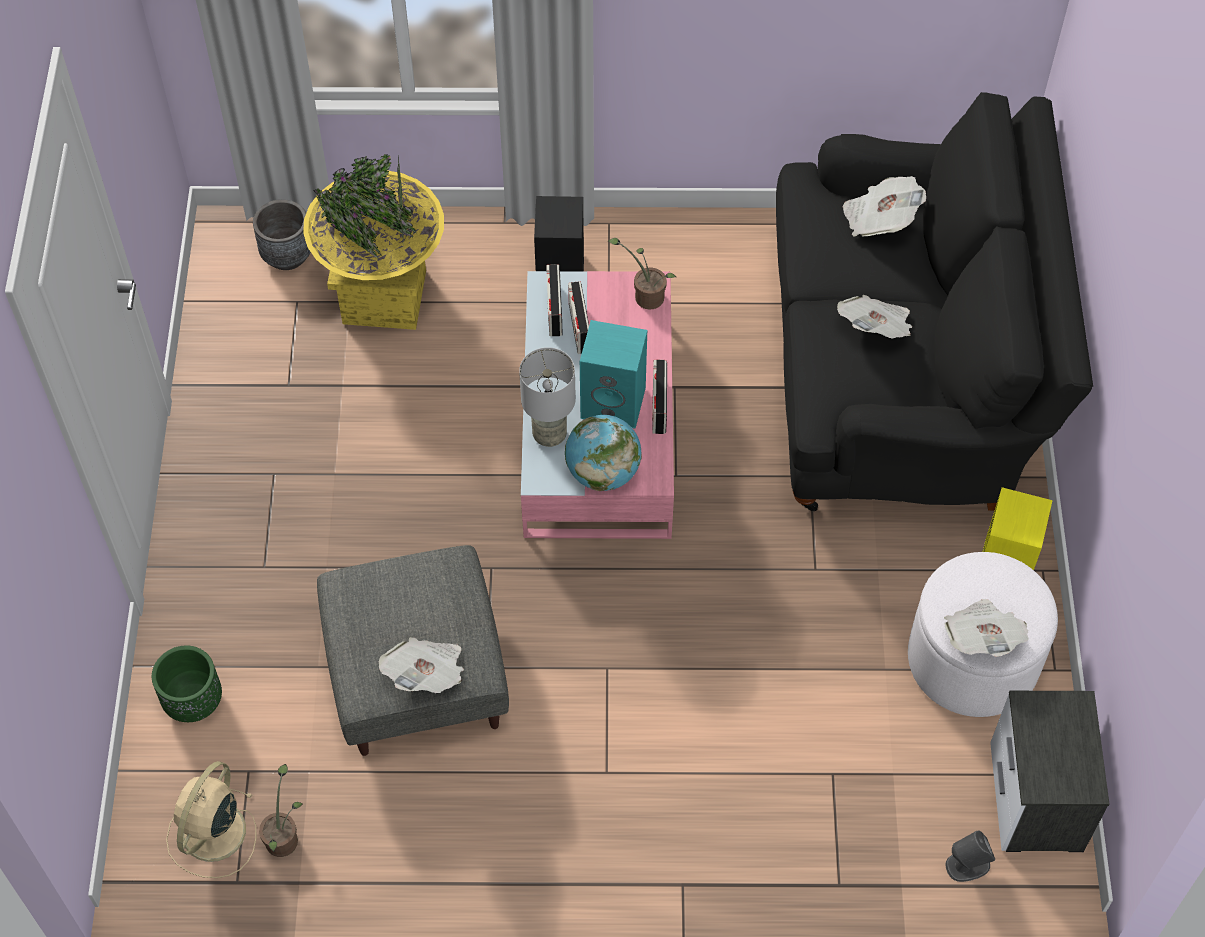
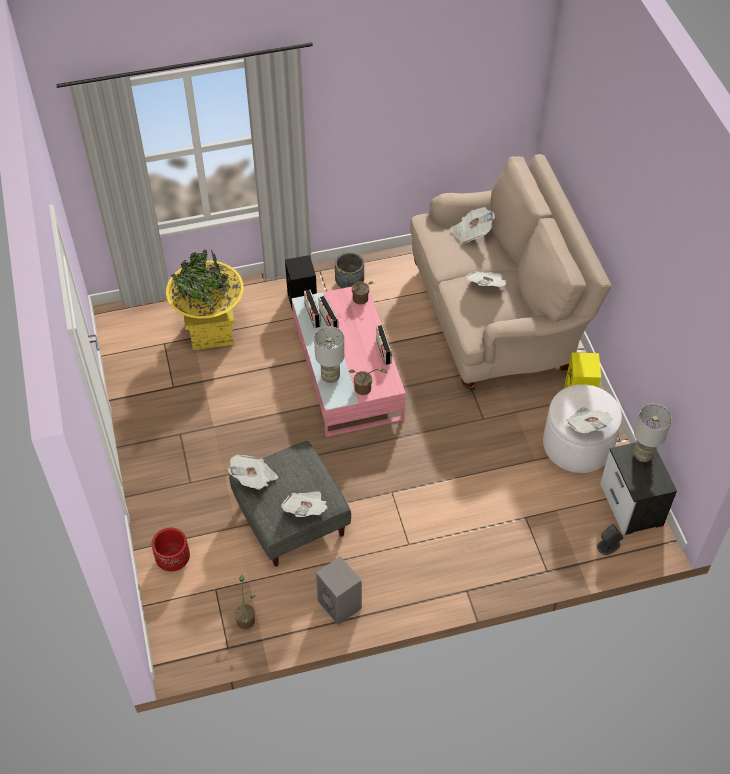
camera: 15 degrees left, 5 degrees down
green planter [152,645,222,722] -> red planter [152,528,190,571]
beige fan [166,761,257,878] -> none
grey planter [253,199,311,270] -> grey planter moved to [335,252,364,288]
globe [565,415,641,491] -> potted plant [348,369,387,395]
turquoise speaker [580,320,647,429] -> none
black sofa [776,92,1093,511] -> beige sofa [410,154,612,391]
none -> newspaper [228,454,278,490]
none -> grey speaker [316,556,362,625]
none -> grey table lamp [634,404,672,462]

